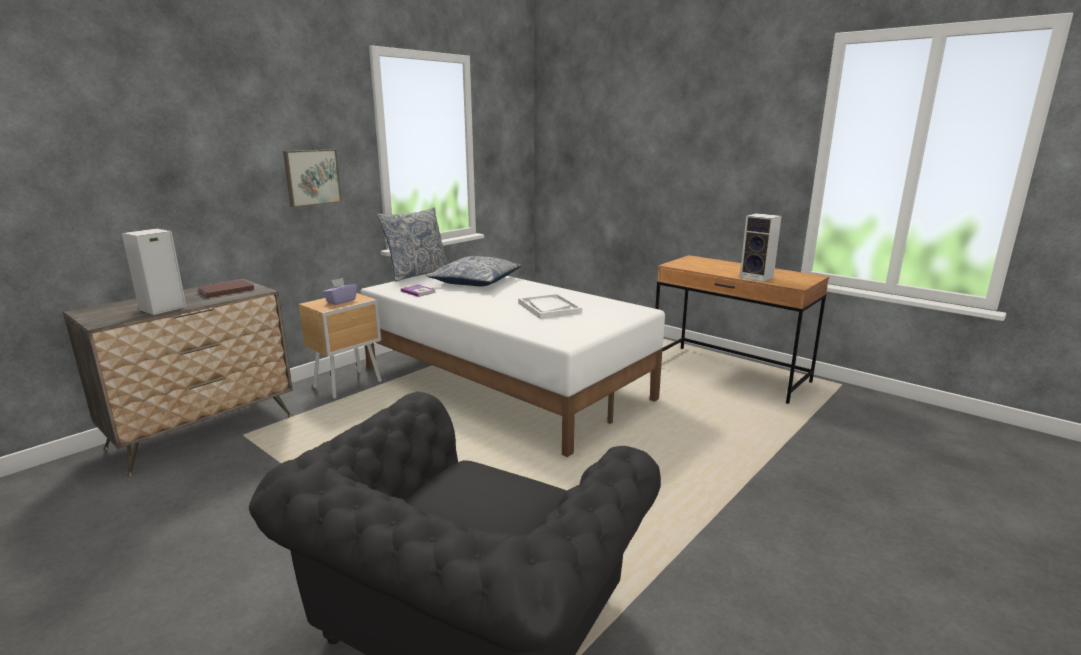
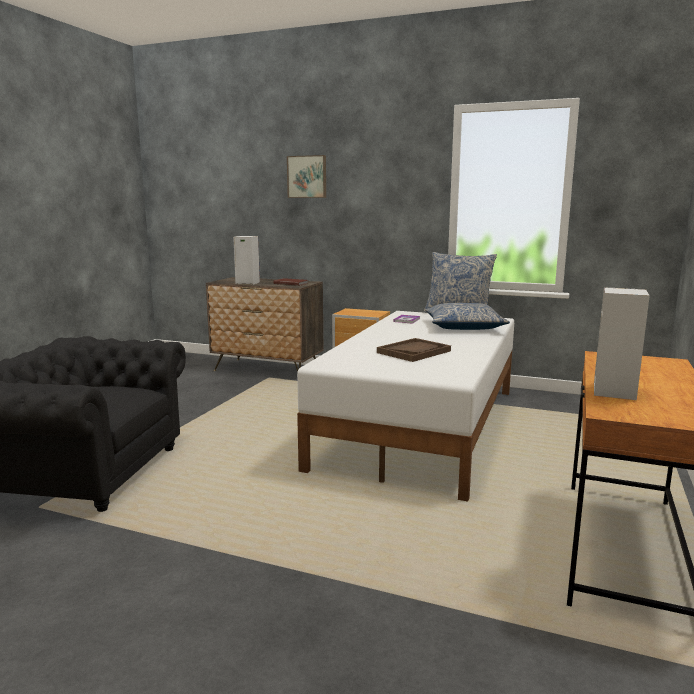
camera: 70 degrees right, 5 degrees down
picture [283,149,342,207] -> picture moved to [287,155,326,198]
purple tissue box [323,278,357,305] -> none
white tray [518,293,582,319] -> brown tray [377,338,451,362]

